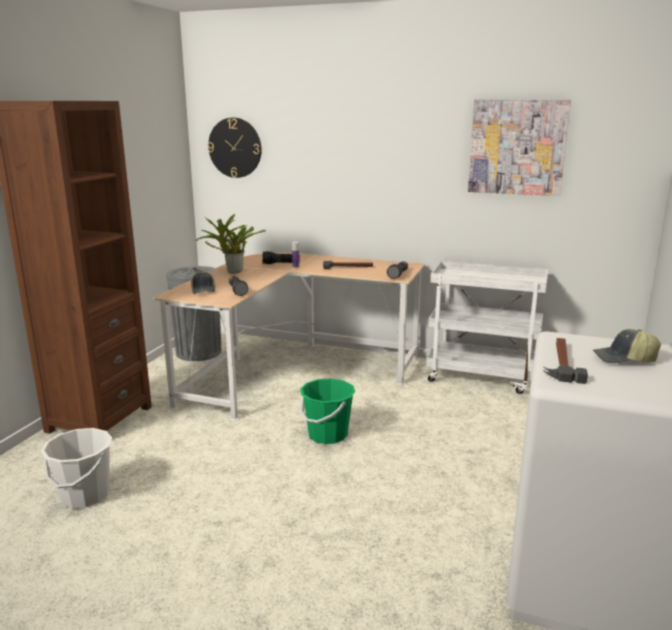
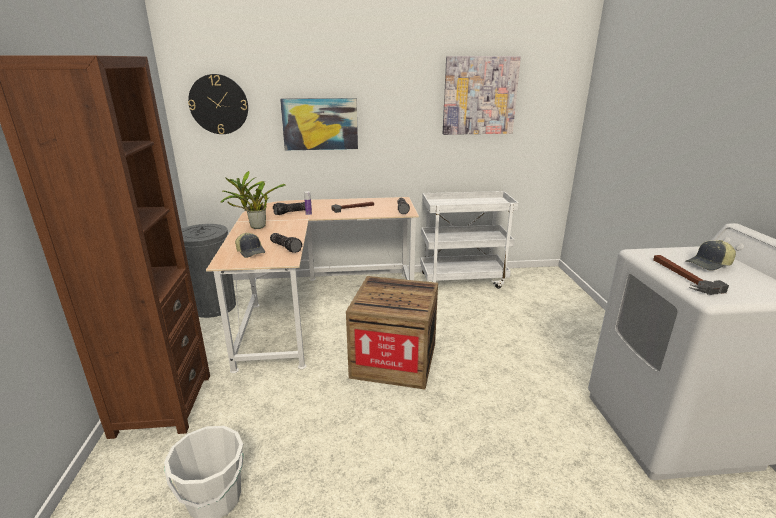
camera: 25 degrees left, 5 degrees up
green bucket [300,378,356,444] -> crate [346,276,438,389]
none -> picture [280,98,358,150]

